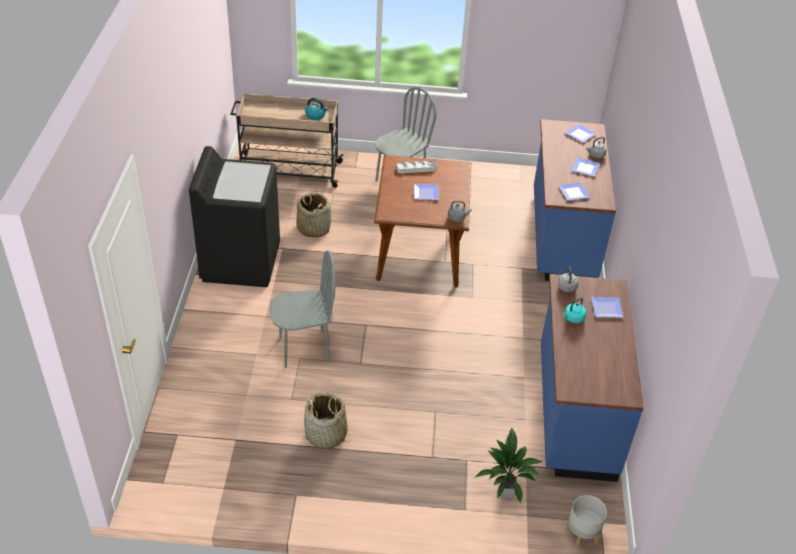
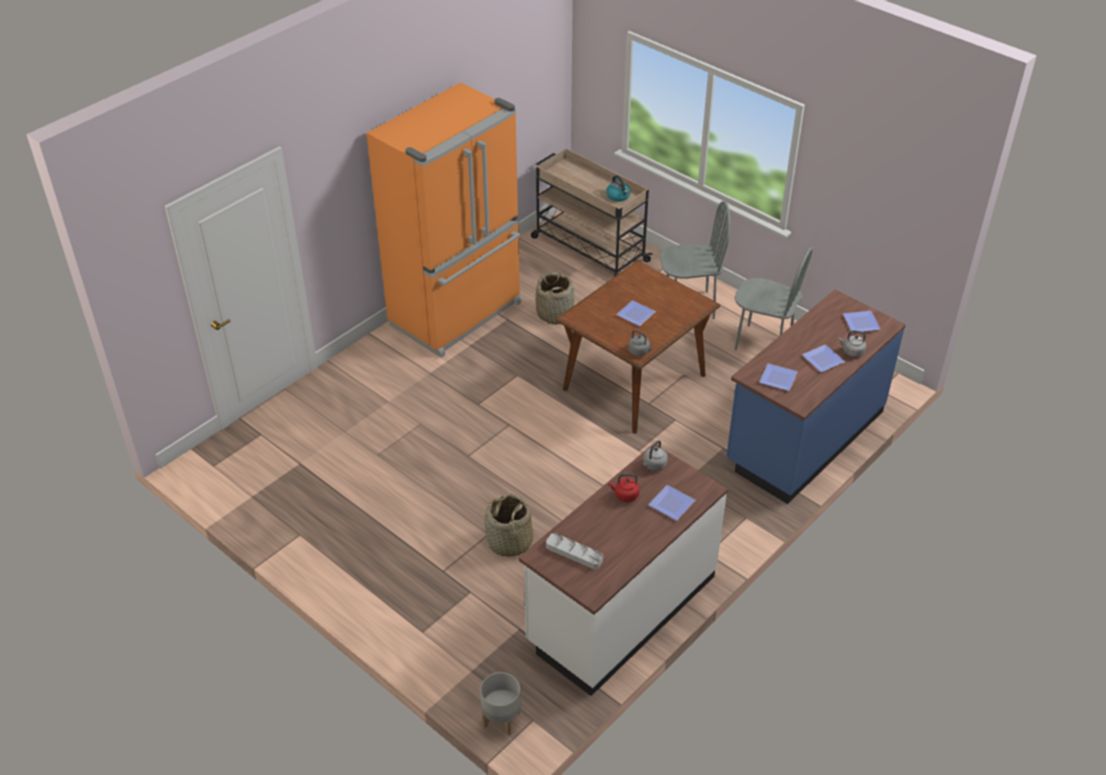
camera: 40 degrees right, 0 degrees up
black washing machine [189,146,280,287] -> orange fridge [366,82,521,358]
grey chair [270,250,336,368] -> grey chair moved to [734,247,813,350]
basket [304,393,351,449] -> basket moved to [485,493,533,557]
grey tray [397,161,437,173] -> grey tray moved to [546,533,603,569]
potted plant [474,428,542,504] -> none
blue counter [541,274,644,482] -> white counter [519,443,728,696]
turquoise kettle [563,298,586,323] -> red kettle [608,473,640,502]

